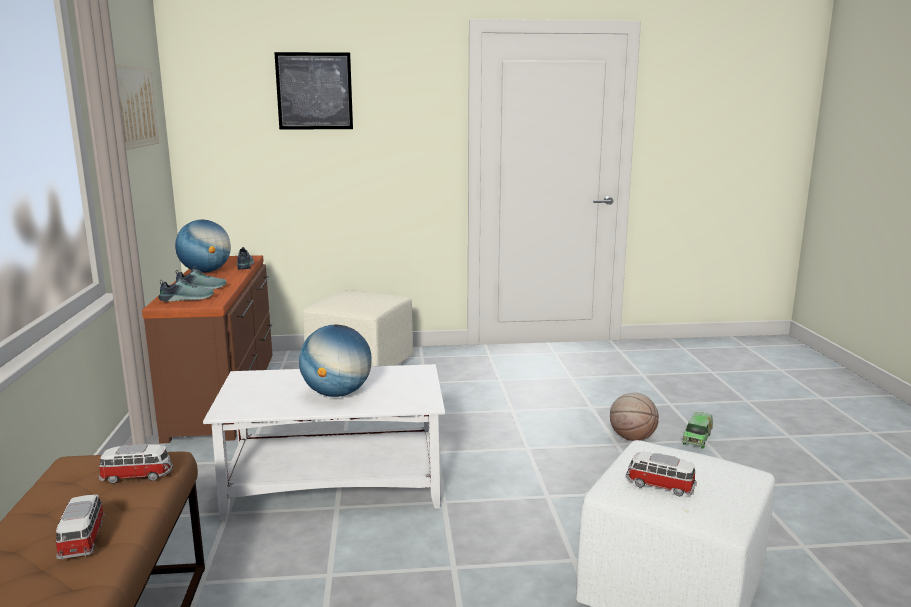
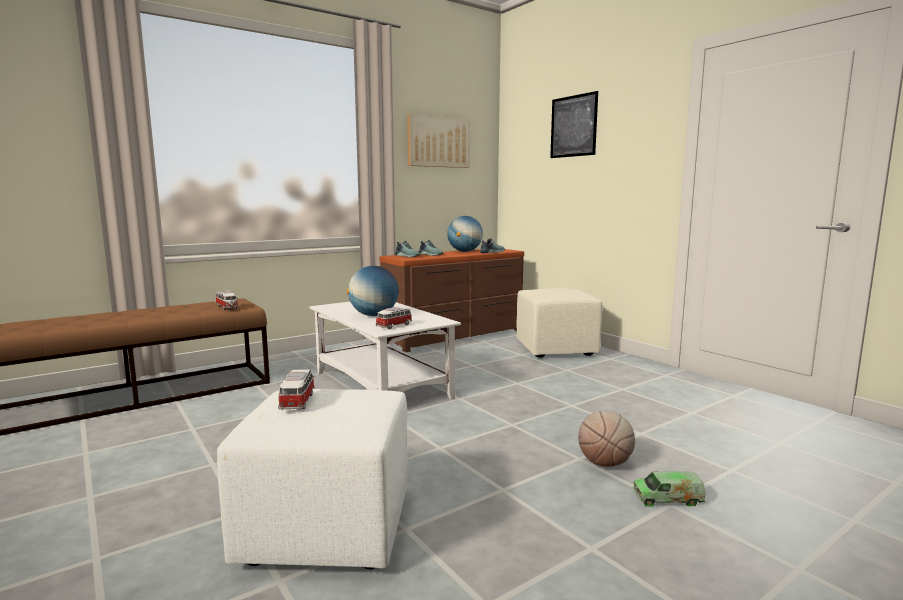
camera: 60 degrees right, 5 degrees down
toy car [56,495,105,560] -> toy car moved to [376,307,412,329]

